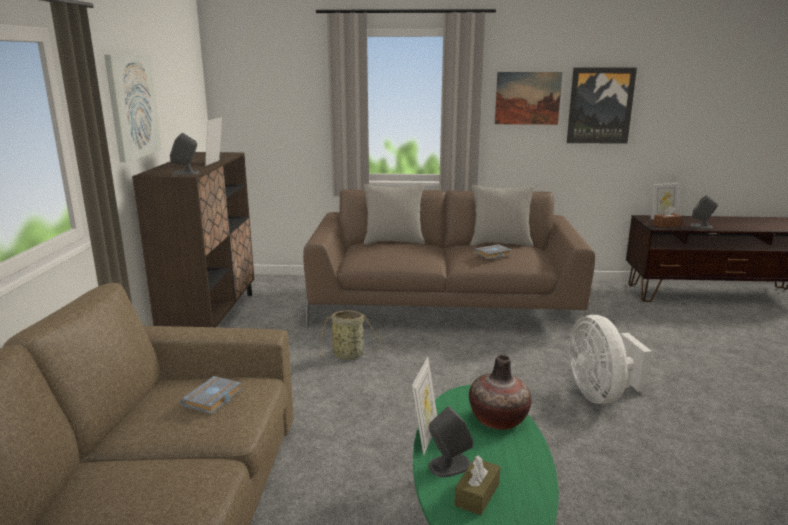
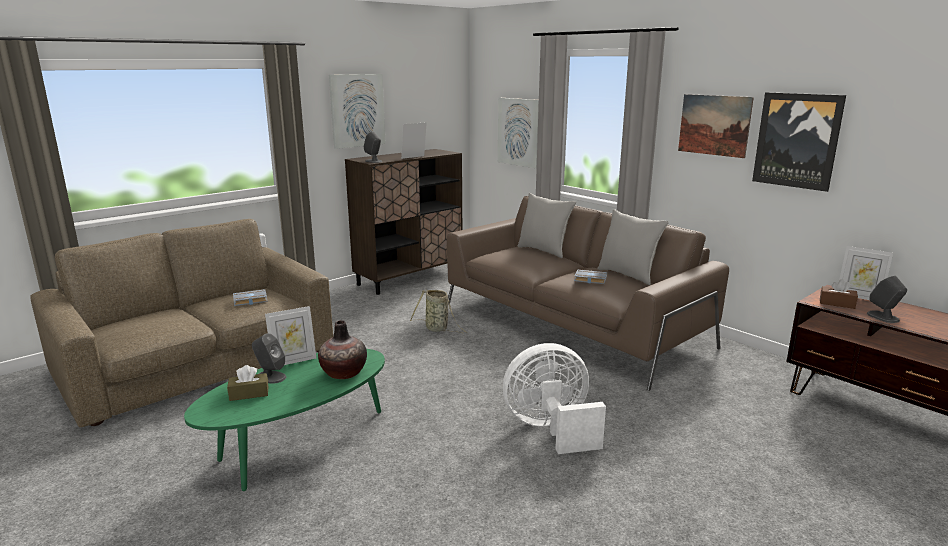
camera: 45 degrees right, 0 degrees up
white fan [570,315,652,404] -> white fan turned 45 degrees clockwise [503,343,606,454]
none -> picture [498,98,539,168]

